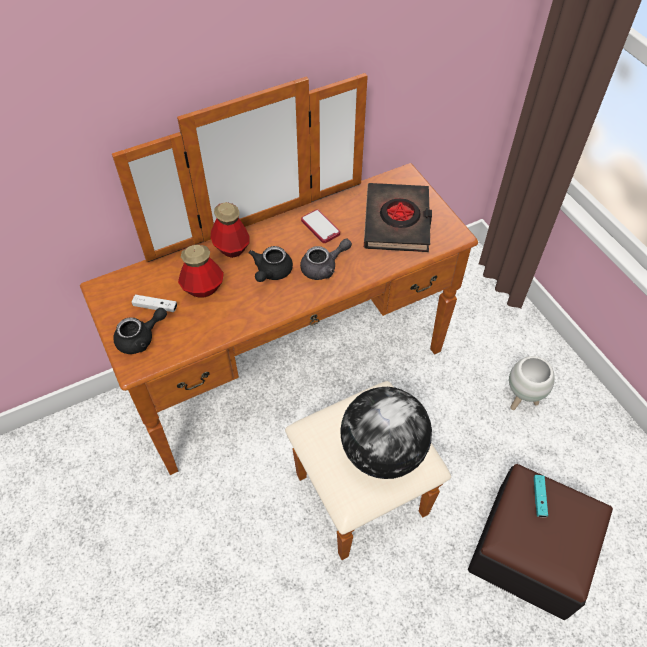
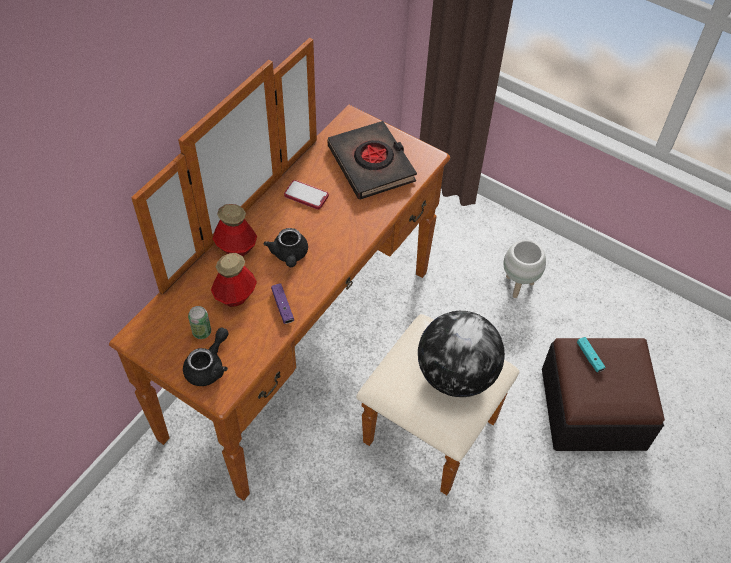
camera: 30 degrees left, 0 degrees up
white game controller [132,294,177,312] -> can [188,306,211,339]
grey teapot [300,238,352,280] -> none
none -> purple game controller [271,283,294,324]

